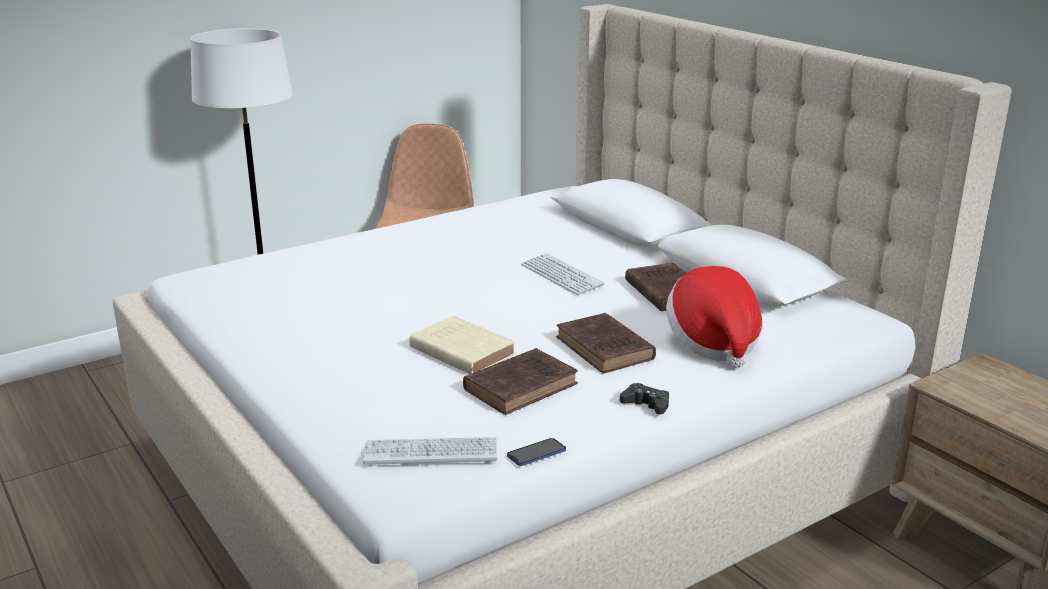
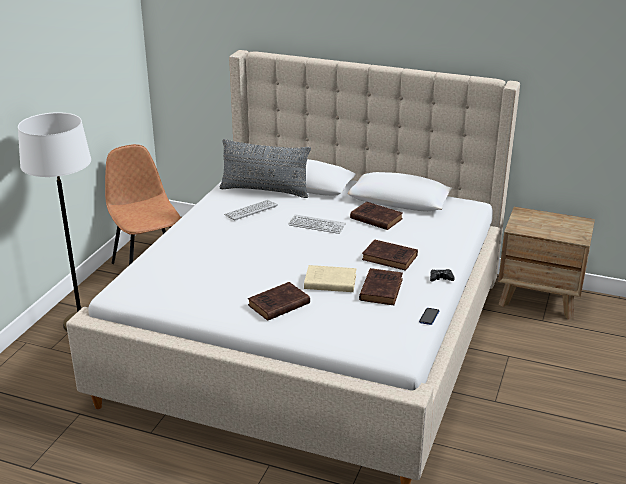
camera: 35 degrees left, 5 degrees up
keyboard [363,437,497,466] -> keyboard moved to [224,200,278,221]
hat [666,266,763,368] -> none
none -> grey pillow [220,139,311,198]
none -> brown book [248,282,310,321]

